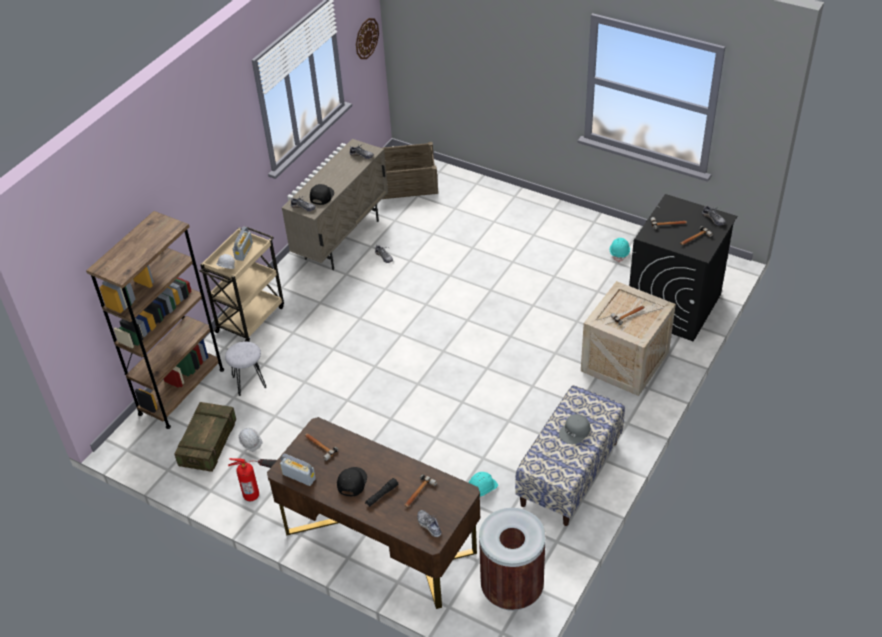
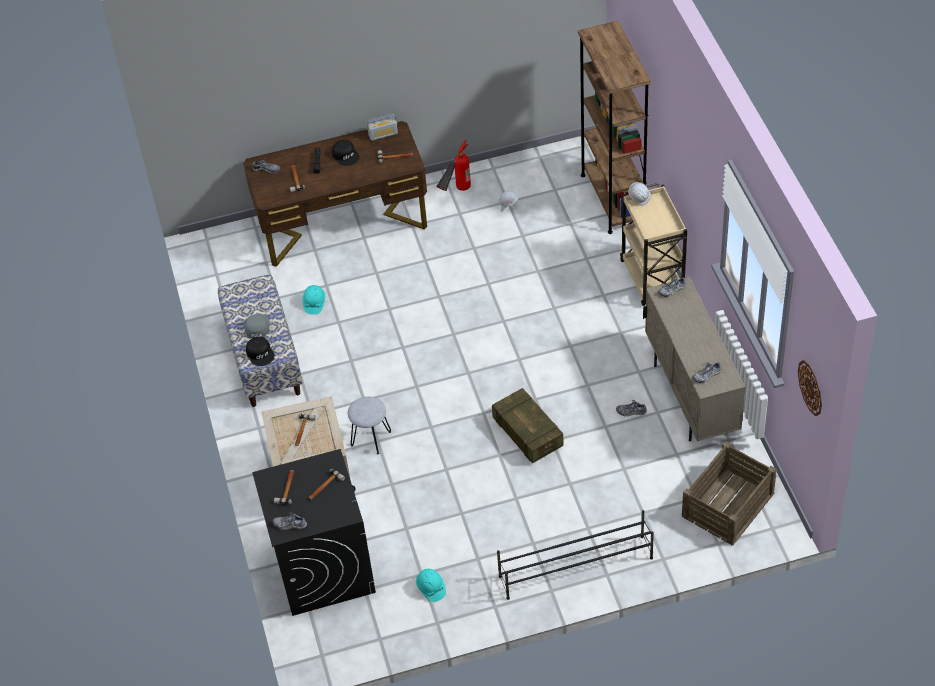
camera: 135 degrees right, 5 degrees up
crate [174,402,236,472] -> crate moved to [492,388,564,463]
grey stool [225,341,266,396] -> grey stool moved to [348,397,391,454]
radio [233,227,253,261] -> none
black cap [310,184,334,205] -> black cap moved to [246,337,275,366]
brown trash can [479,508,546,611] -> none
none -> black shoe rack [497,510,654,600]

